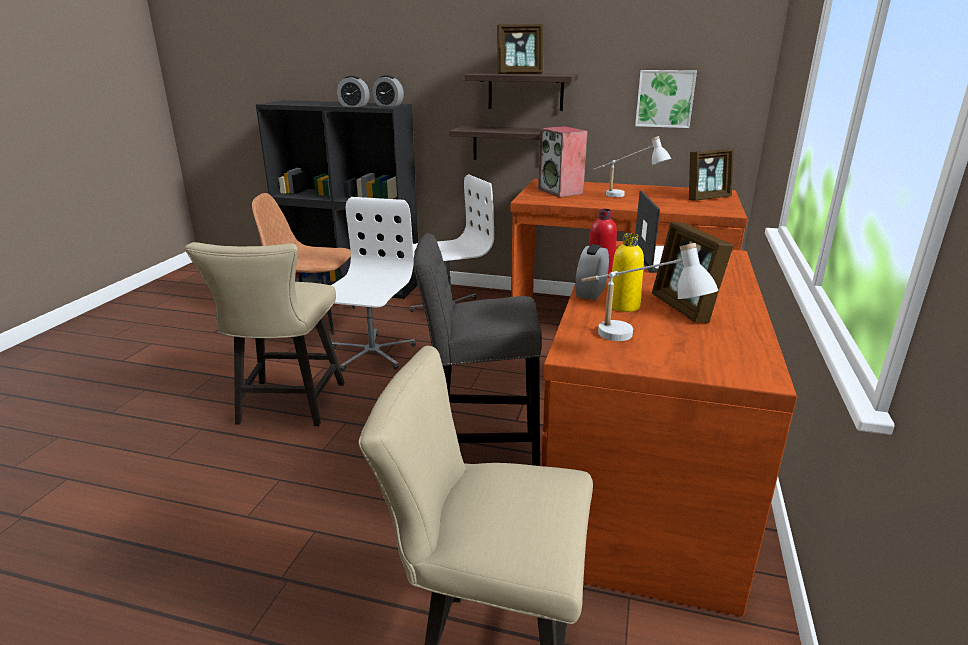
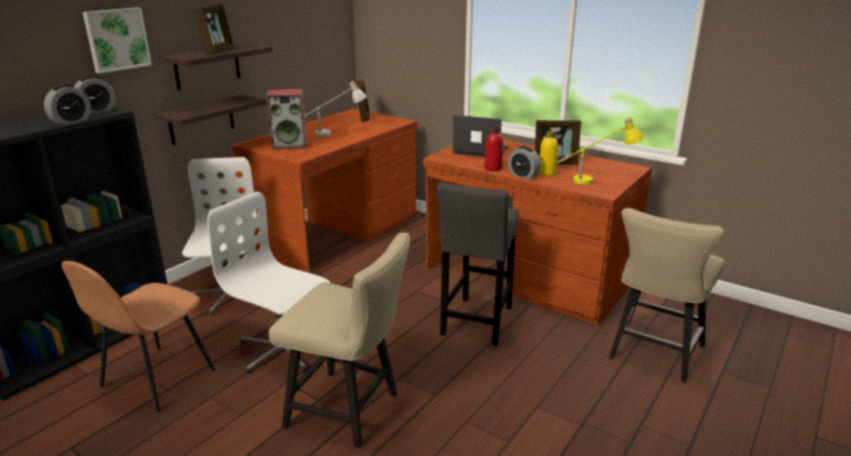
camera: 70 degrees left, 0 degrees up
white table lamp [581,243,718,341] -> yellow table lamp [557,117,643,185]
picture [635,70,697,128] -> picture moved to [82,7,152,73]

